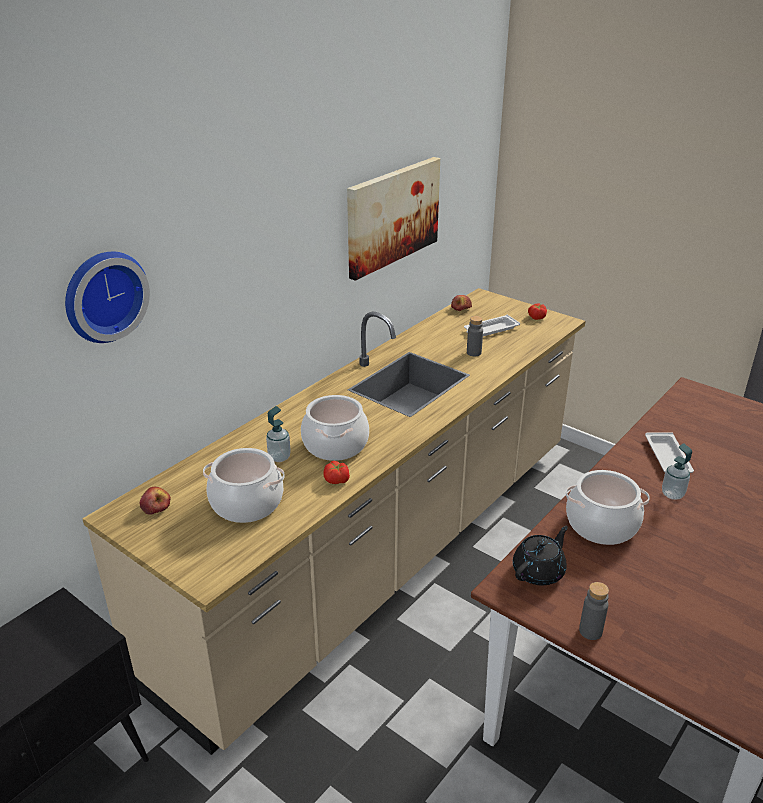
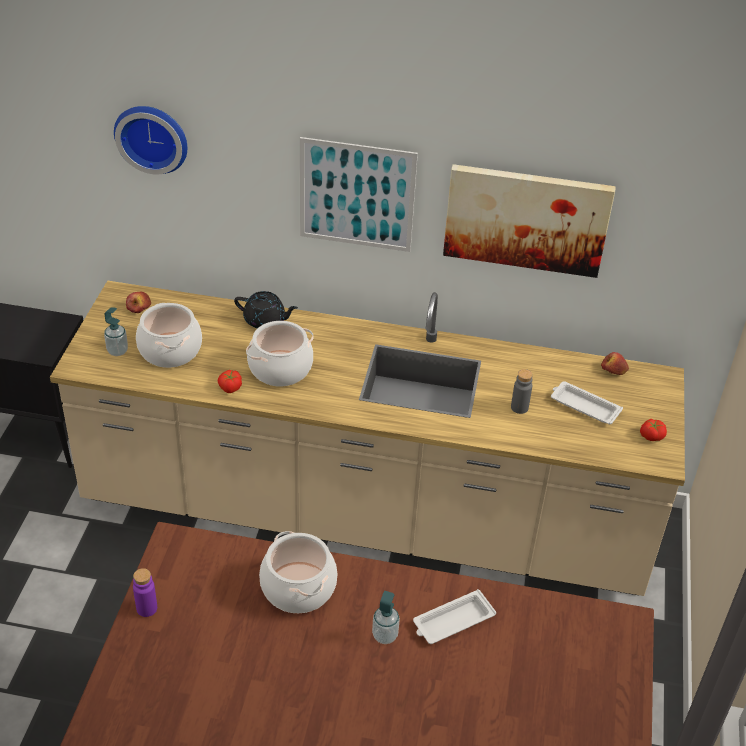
camera: 60 degrees right, 10 degrees up
soap dispenser [266,406,291,462] -> soap dispenser moved to [104,307,128,356]
black teapot [513,526,568,586] -> black teapot moved to [234,291,298,328]
grey bottle [579,582,609,640] -> purple bottle [133,568,157,617]
none -> picture [300,137,418,252]

